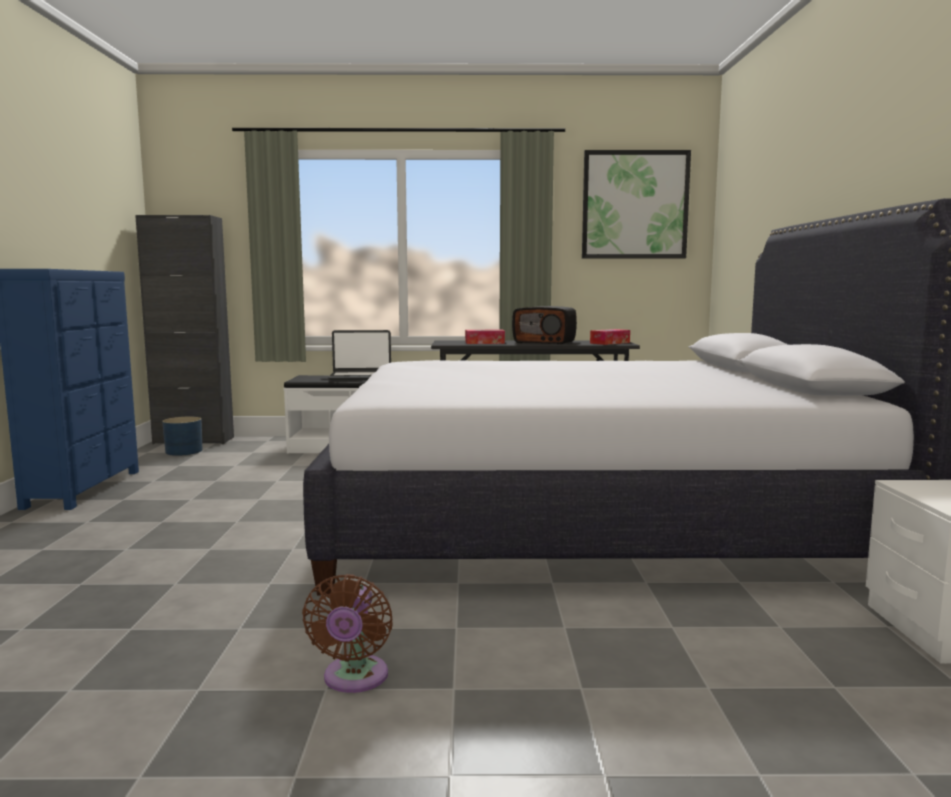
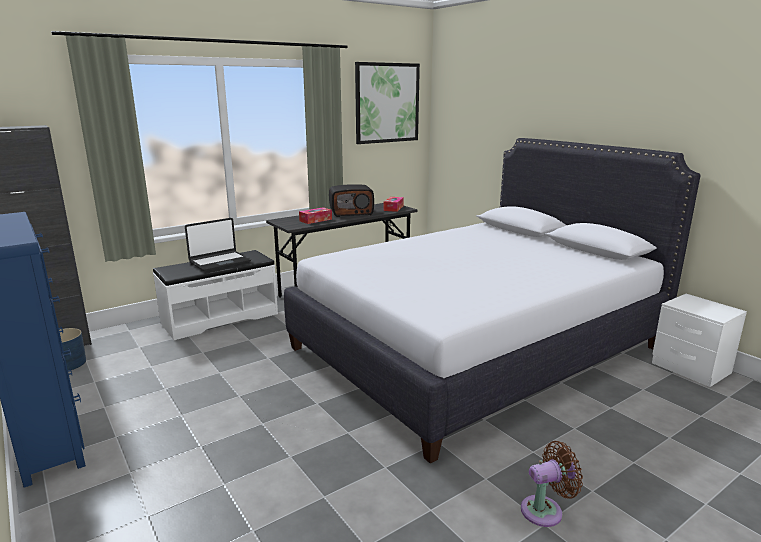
camera: 35 degrees left, 10 degrees up
brown fan [302,574,393,693] -> brown fan turned 75 degrees counterclockwise [521,441,583,527]

